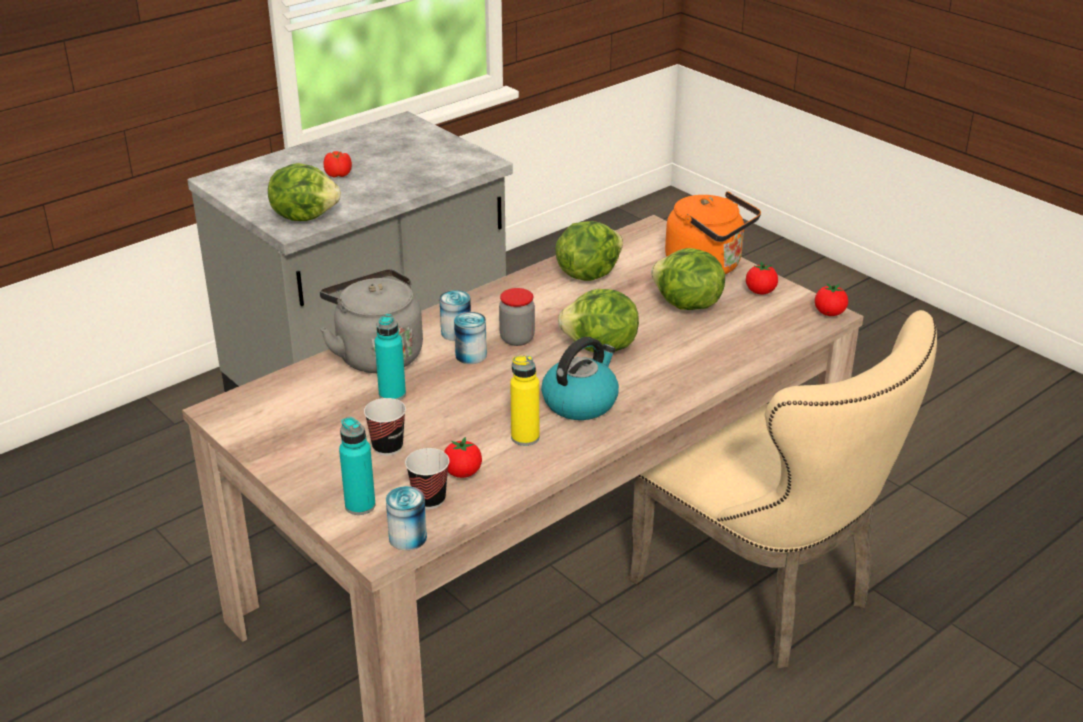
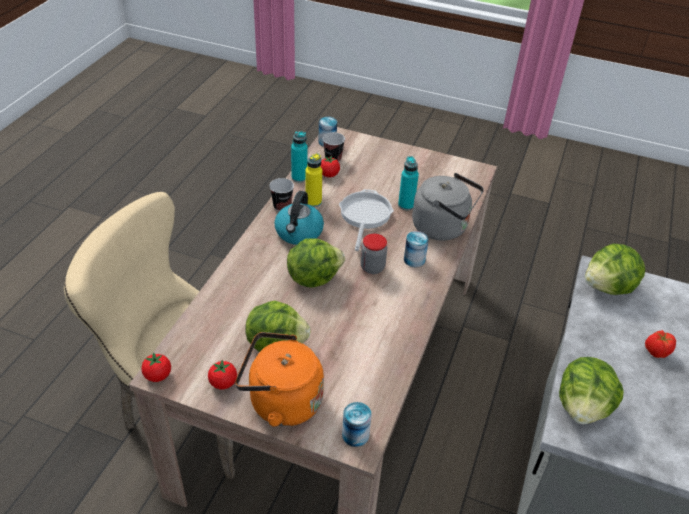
camera: 150 degrees right, 10 degrees up
turquoise bottle [339,417,376,515] -> turquoise bottle moved to [291,131,307,182]
cup [364,398,406,456] -> cup moved to [269,178,294,211]
can [454,312,487,364] -> can moved to [342,402,372,447]
lettuce [555,221,623,281] -> lettuce moved to [559,357,624,424]
none -> frying pan [339,189,394,251]

